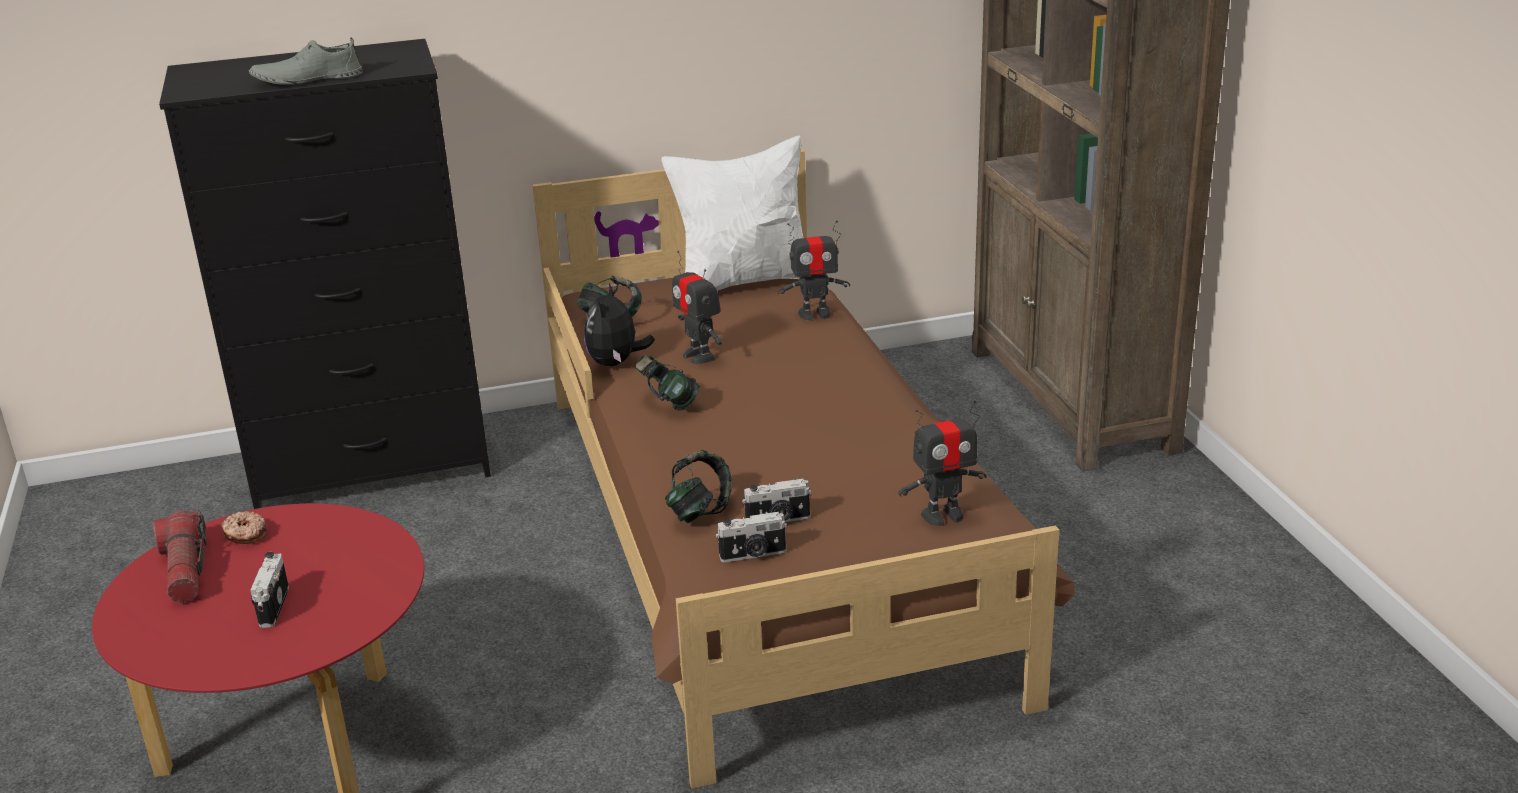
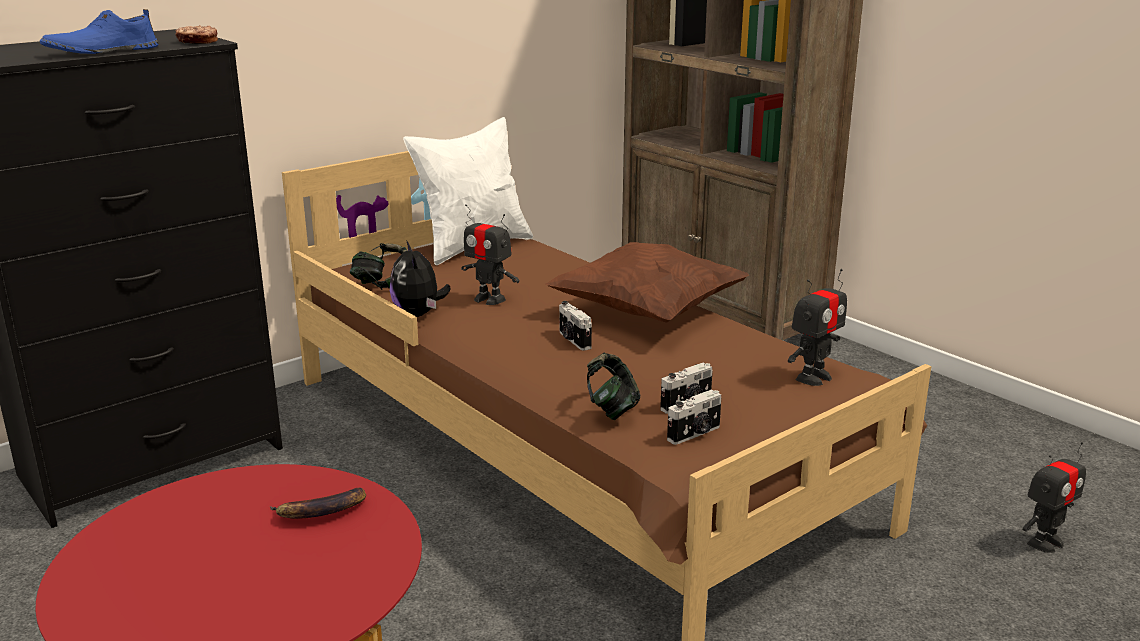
camera: 25 degrees left, 5 degrees down
flashlight [153,510,207,603] -> none
donut [221,511,267,545] -> donut moved to [175,25,218,44]
grey shoe [249,37,363,85] -> blue shoe [40,9,158,54]
camera [250,552,289,628] -> camera moved to [559,301,592,351]
headphones [635,355,700,410] -> none
toy robot [778,221,850,321] -> toy robot moved to [1023,442,1086,553]
none -> banana [270,488,366,519]
none -> brown pillow [545,242,749,323]

